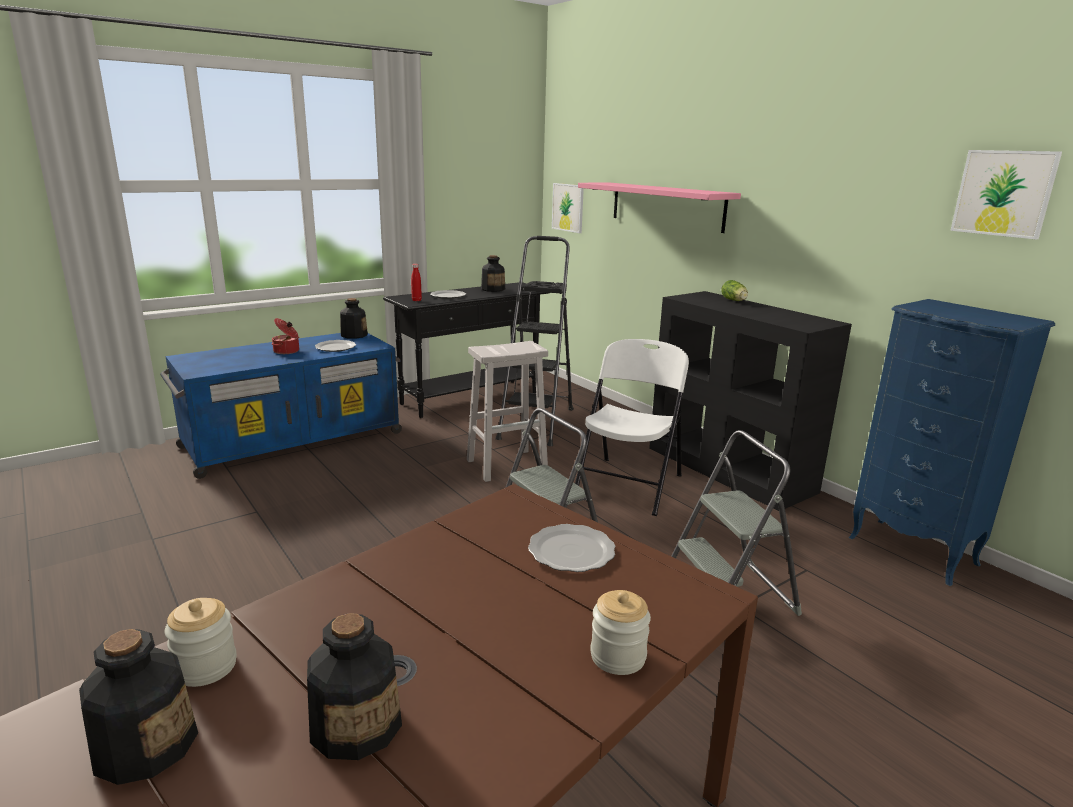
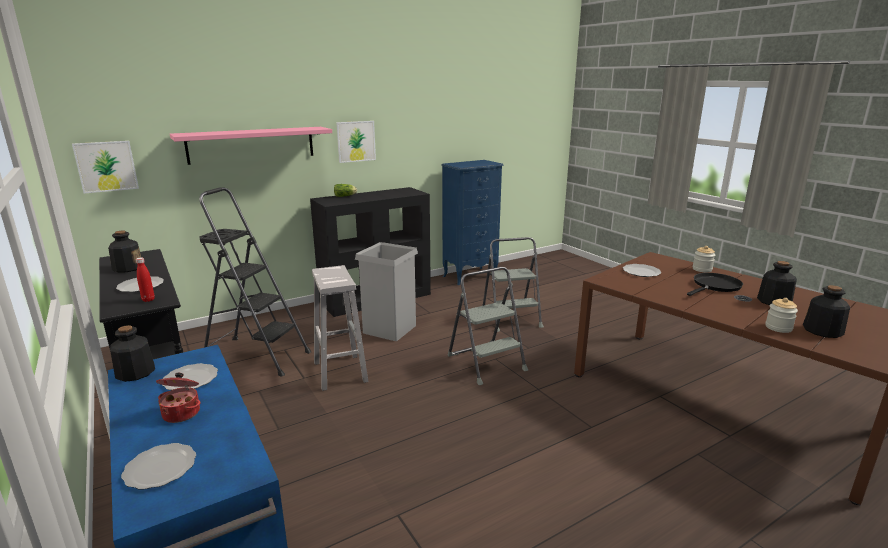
camera: 85 degrees left, 0 degrees up
white chair [575,339,689,516] -> grey trash can [355,242,418,341]
picture [950,150,1062,240] -> picture moved to [336,121,376,163]
none -> plate [121,443,196,489]
none -> black frying pan [687,273,743,296]

